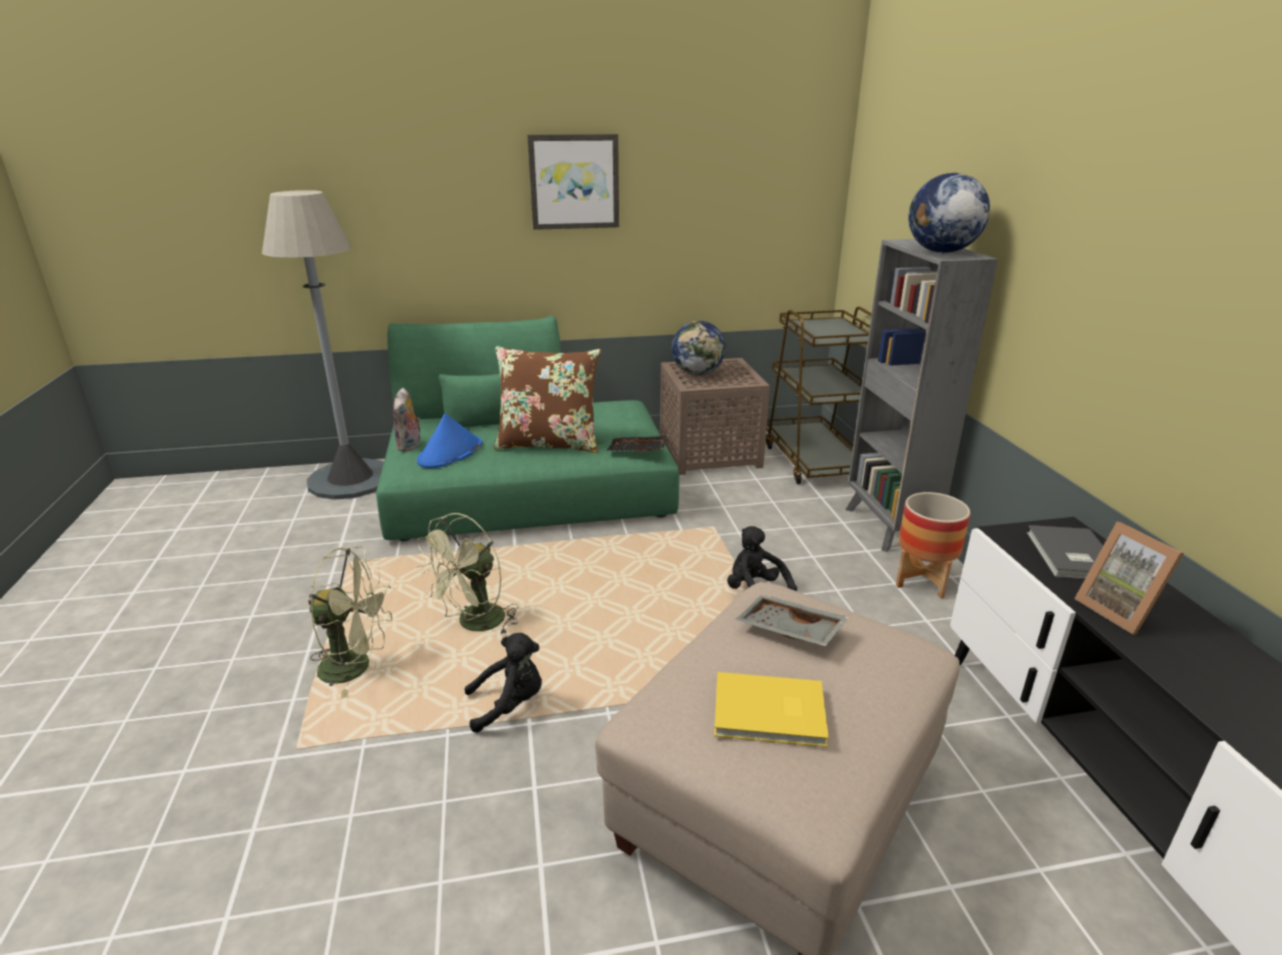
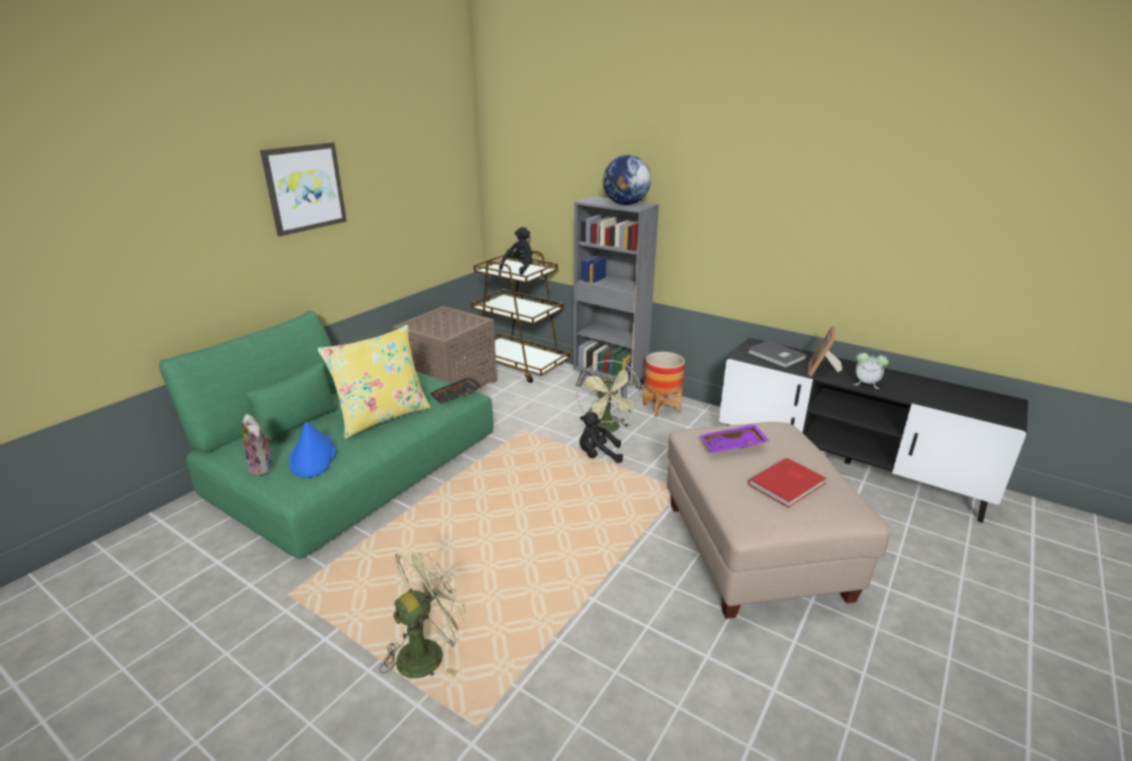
camera: 45 degrees left, 0 degrees up
grey floor lamp [262,190,384,500] -> none
green fan [416,513,518,636] -> green fan moved to [576,360,641,432]
black plush toy [464,633,542,733] -> black plush toy moved to [499,227,532,275]
brown pillow [494,346,601,453] -> yellow pillow [317,325,431,439]
globe [672,321,726,375] -> none
yellow book [714,672,829,747] -> red book [748,458,826,507]
grey tray [735,594,849,646] -> purple tray [700,424,769,453]
picture frame [1074,522,1184,634] -> picture frame turned 90 degrees clockwise [808,326,842,377]
none -> alarm clock [853,349,889,389]

